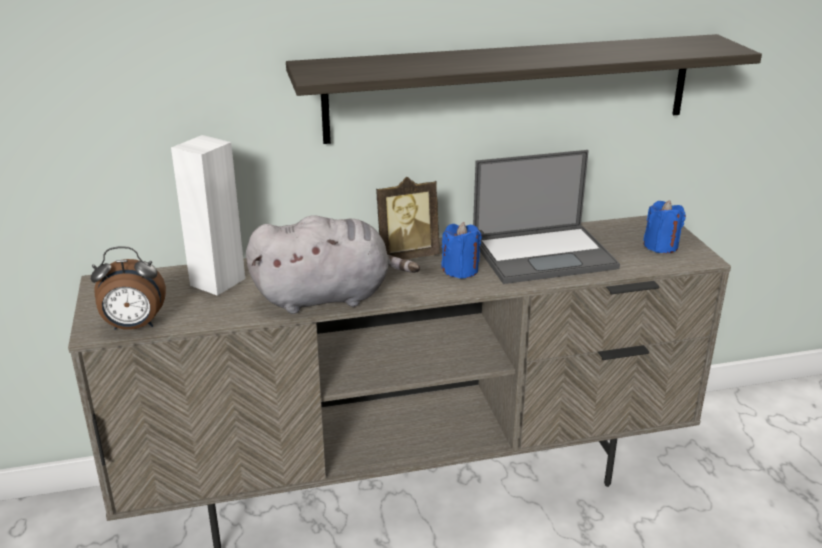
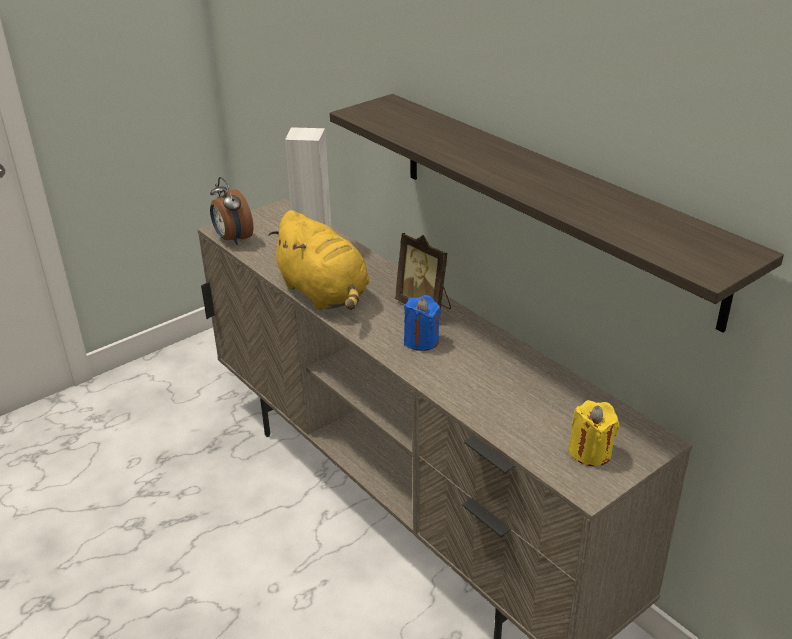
camera: 65 degrees right, 5 degrees up
grey plush toy [246,215,420,314] -> yellow plush toy [268,210,369,310]
laptop [473,150,620,284] -> none
blue candle [643,200,686,253] -> yellow candle [568,400,619,466]

